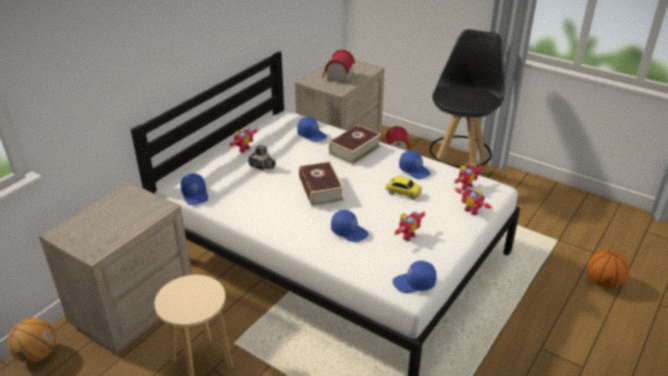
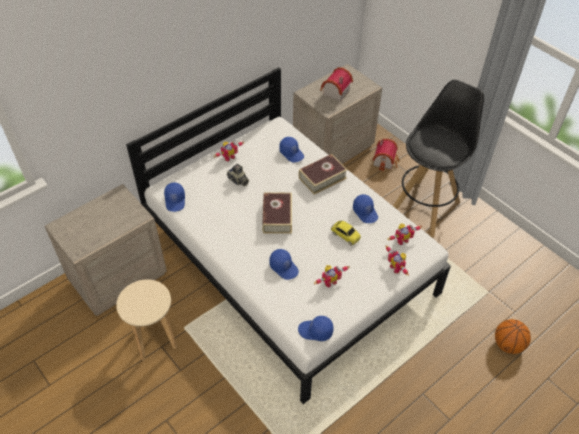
camera: 15 degrees right, 15 degrees up
basketball [7,318,56,363] -> none

